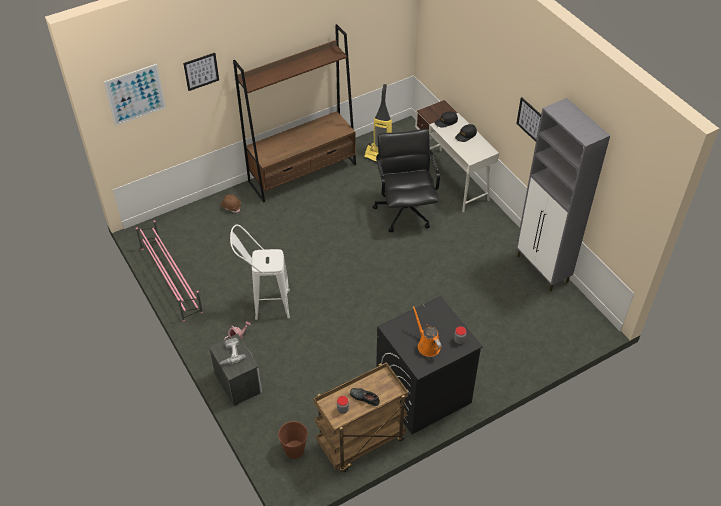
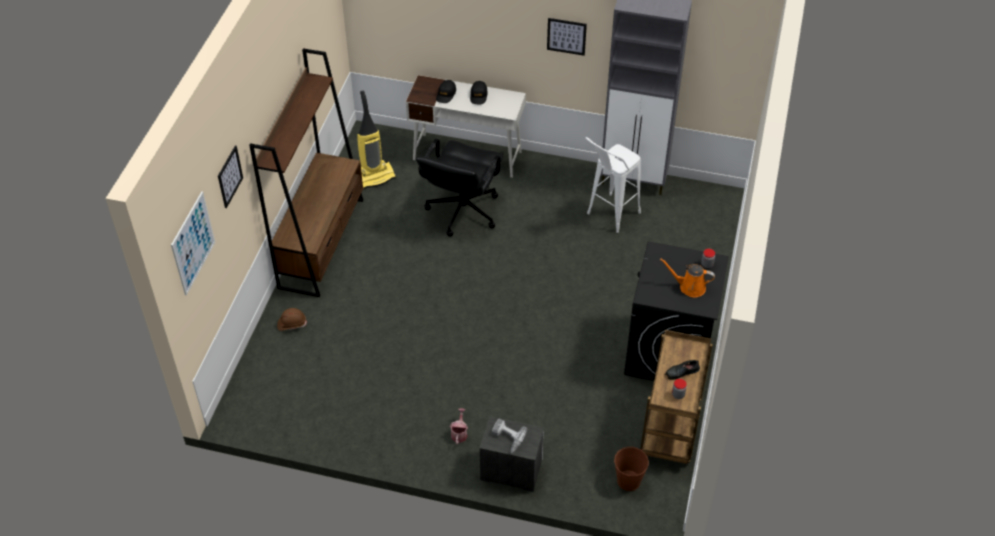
camera: 45 degrees left, 0 degrees up
pink shoe rack [136,220,203,321] -> none
white stool [230,225,290,320] -> white stool moved to [586,137,641,233]
black office chair [373,129,440,232] -> black office chair turned 105 degrees counterclockwise [416,139,503,237]

